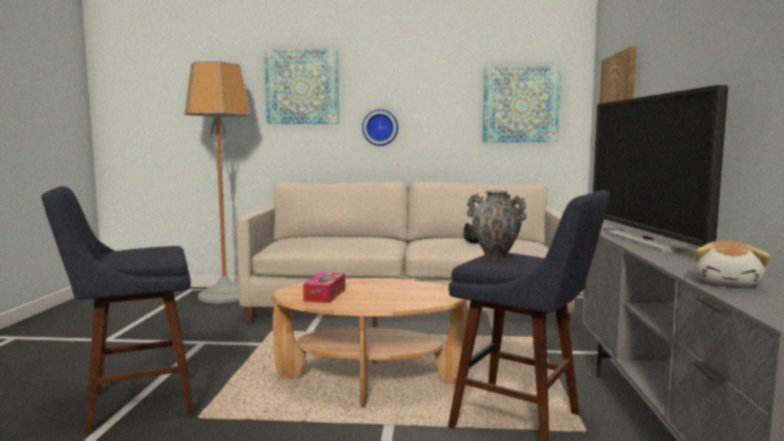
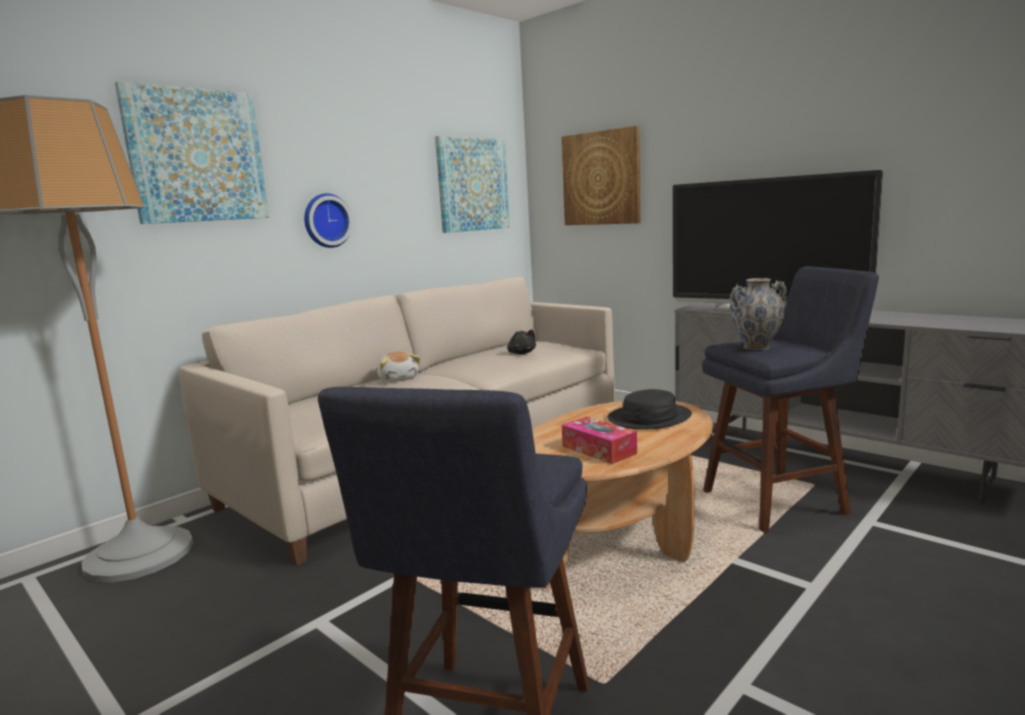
camera: 50 degrees left, 5 degrees up
plush toy [693,240,770,286] -> plush toy moved to [377,351,420,382]
none -> black hat [608,389,692,429]

